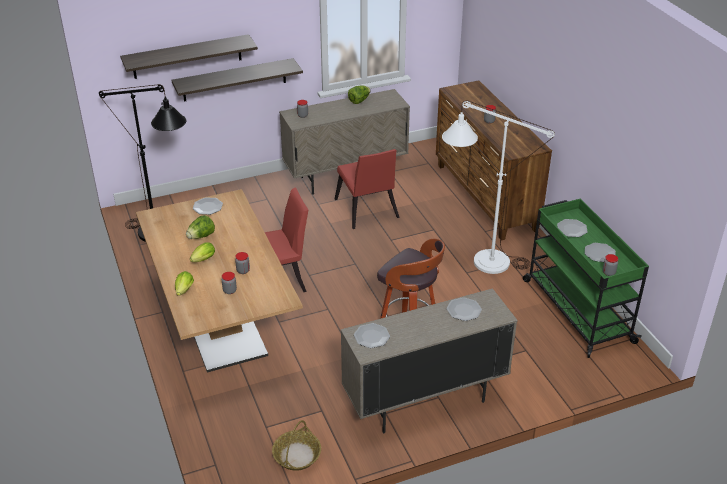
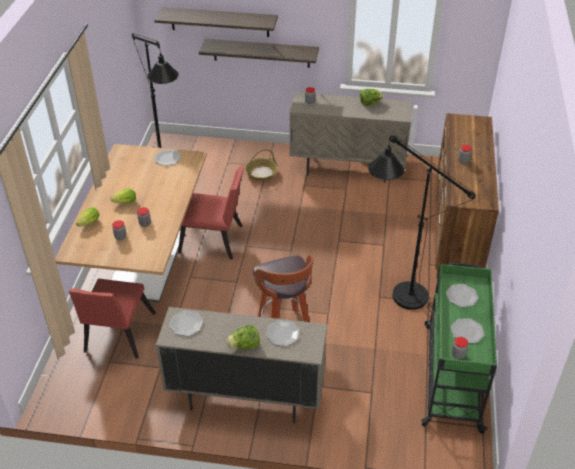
camera: 30 degrees right, 5 degrees up
lettuce [186,215,215,239] -> lettuce moved to [226,325,260,349]
basket [272,420,321,471] -> basket moved to [245,149,278,181]
red chair [335,149,400,229] -> red chair moved to [69,278,156,359]
white floor lamp [442,100,555,274] -> black floor lamp [368,135,476,315]

